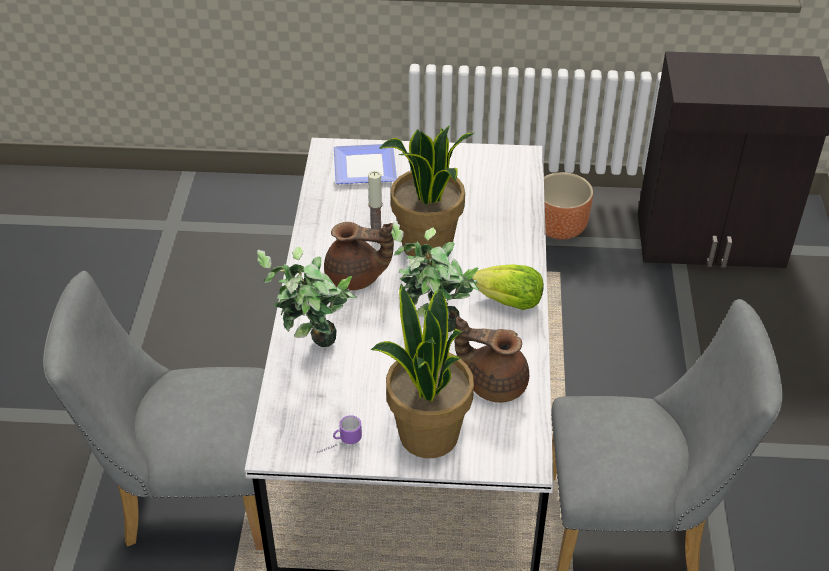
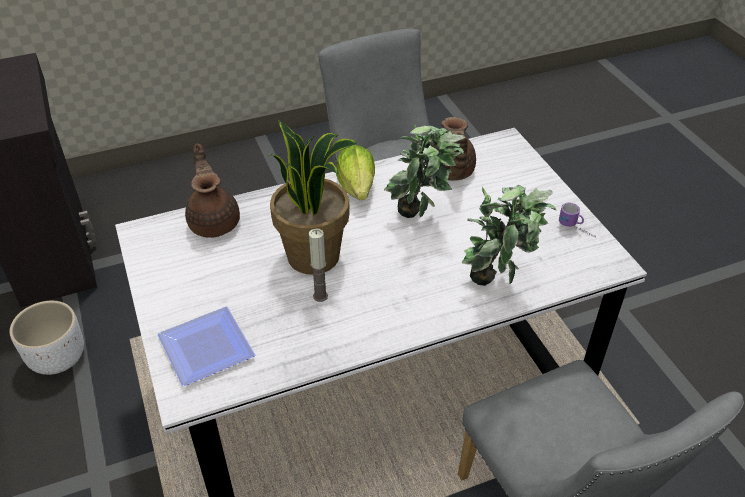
camera: 115 degrees left, 0 degrees up
brown teapot [324,222,394,290] -> brown teapot moved to [185,144,240,238]
potted plant [371,283,474,458] -> none
brown planter [544,172,593,240] -> white planter [10,301,84,375]

